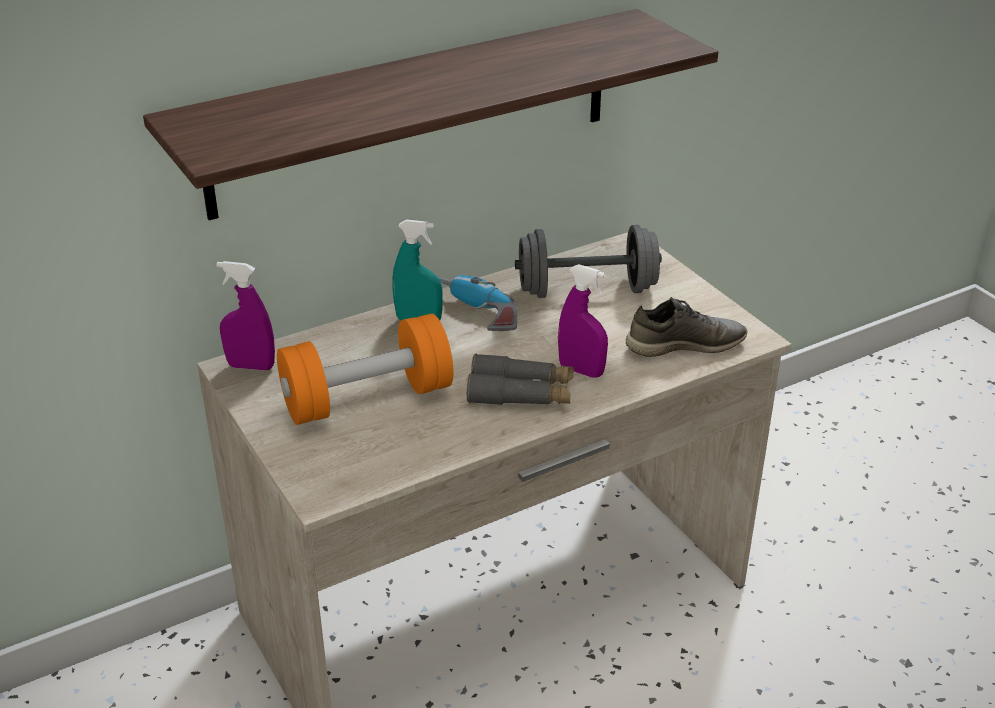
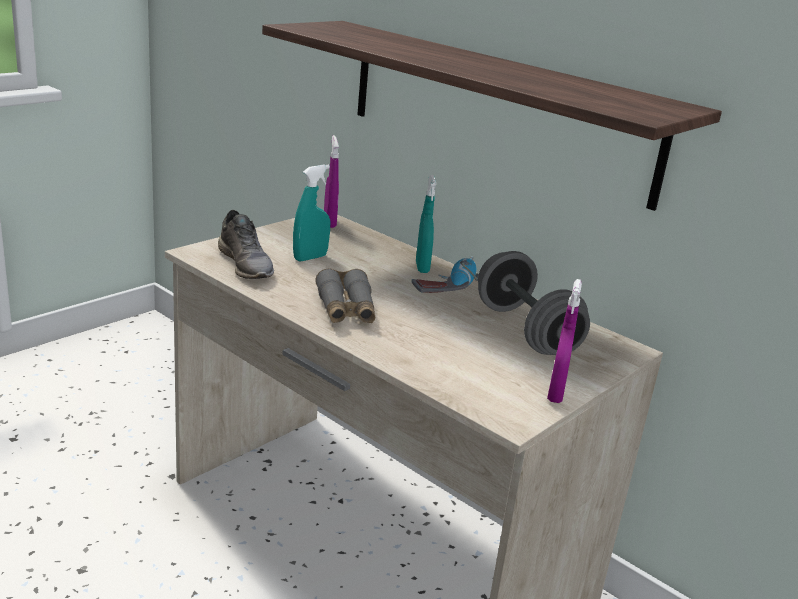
camera: 70 degrees right, 10 degrees down
orange dumbbell [277,314,453,425] -> turquoise spray bottle [293,164,330,261]
purple spray bottle [558,264,608,378] -> purple spray bottle moved to [547,279,582,403]
grey shoe [625,297,747,357] -> grey shoe moved to [218,210,274,279]

